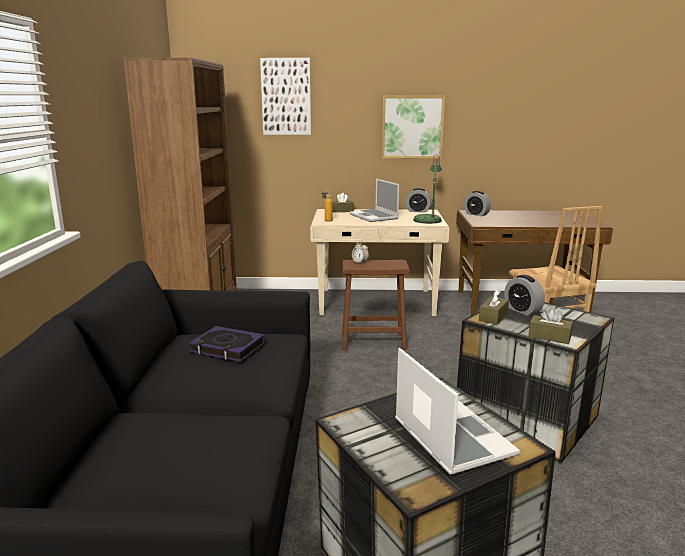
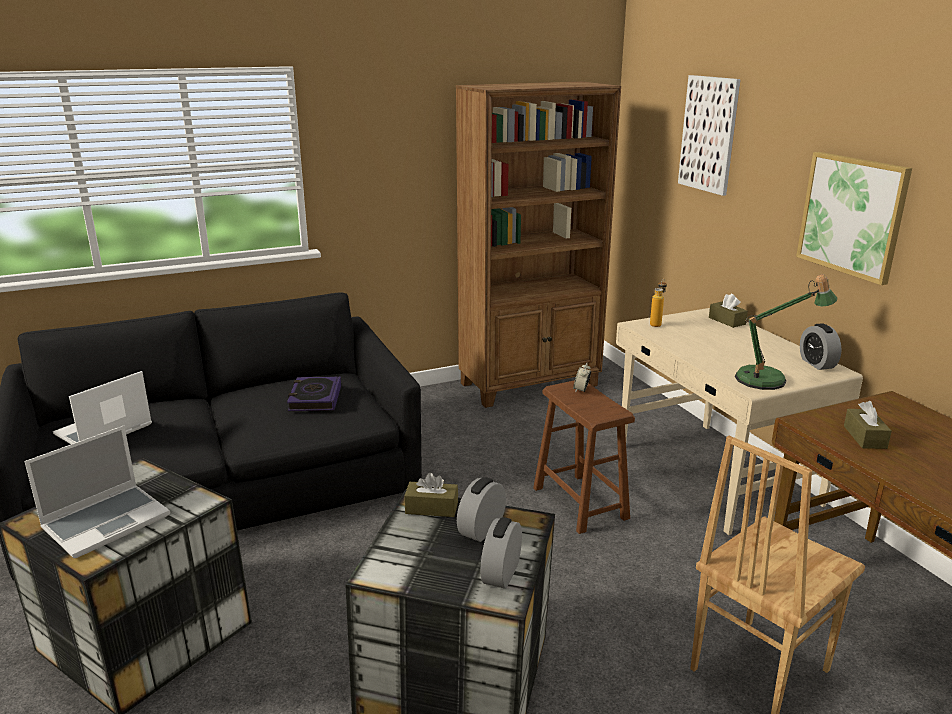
camera: 65 degrees right, 5 degrees up
laptop [349,179,399,222] -> laptop moved to [53,371,152,444]
alarm clock [464,191,491,216] -> alarm clock moved to [480,517,522,589]
brown tissue box [528,307,573,344] -> brown tissue box moved to [844,401,892,449]

